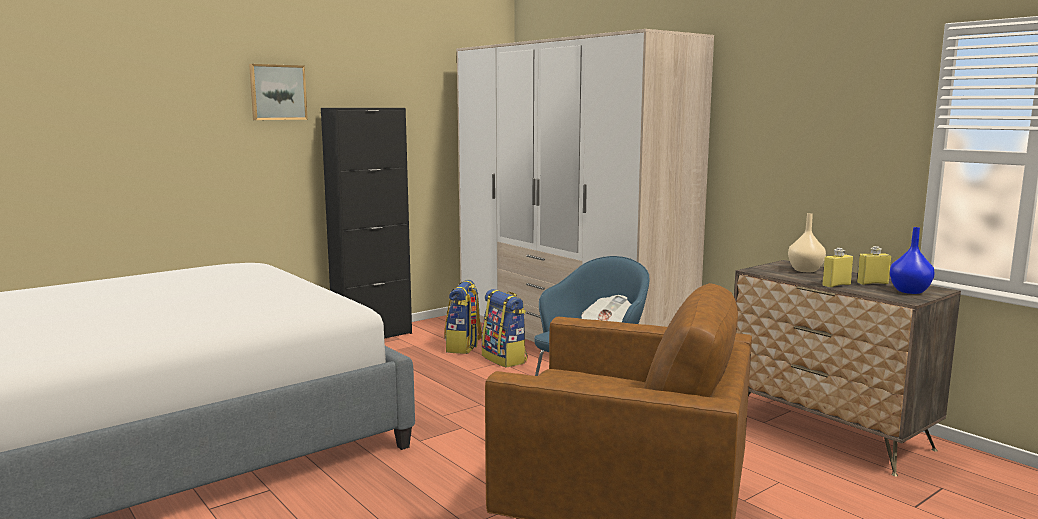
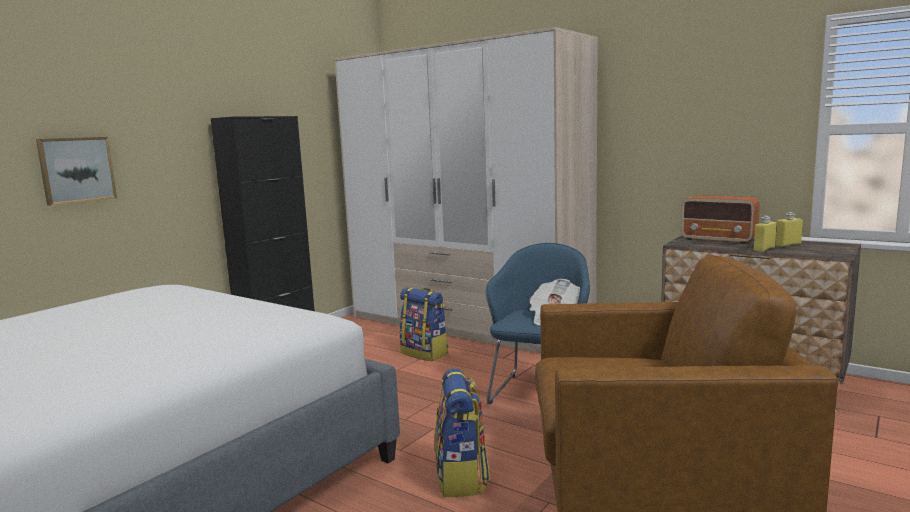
camera: 15 degrees left, 0 degrees up
picture [249,64,308,120] -> picture moved to [36,137,117,206]
backpack [445,280,482,354] -> backpack moved to [434,369,490,497]
beige vase [788,213,826,272] -> radio [681,195,760,244]
blue vase [890,227,935,294] -> none

